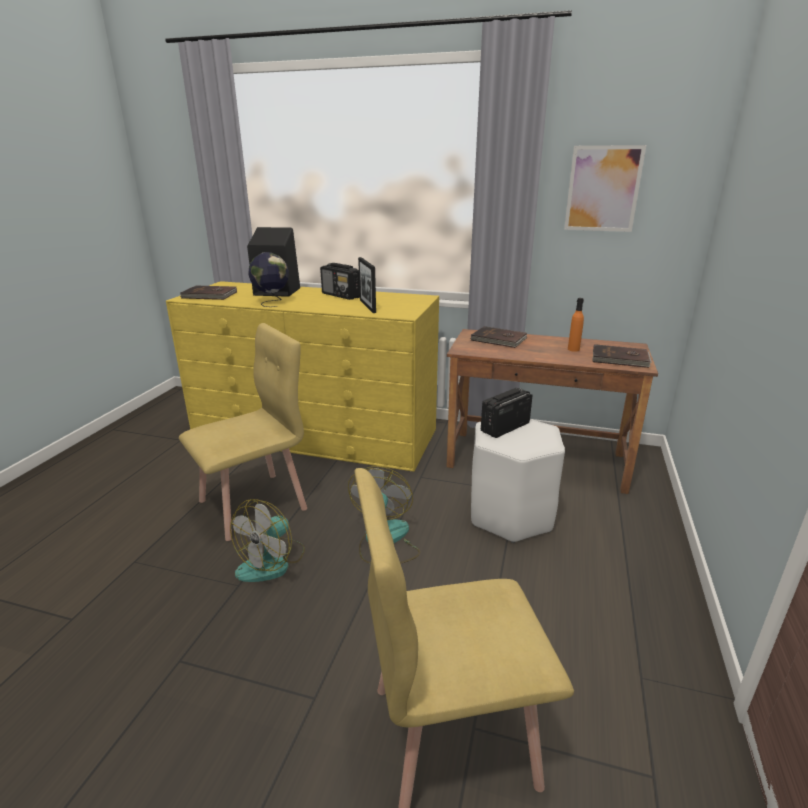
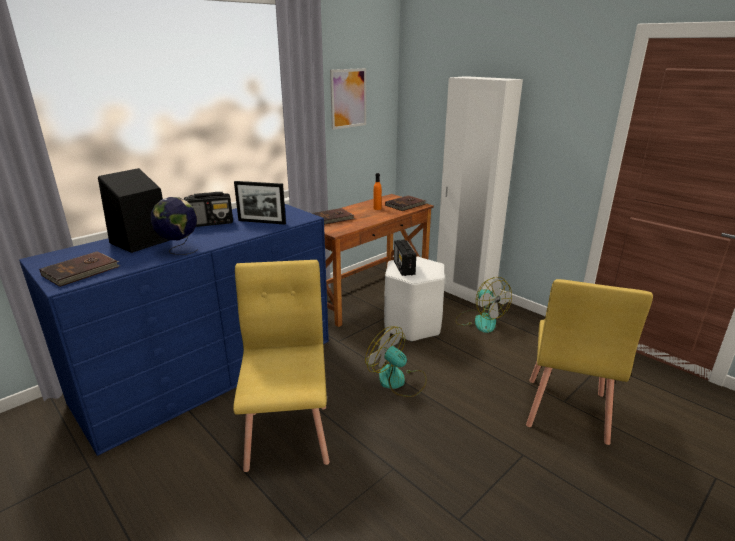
camera: 60 degrees left, 0 degrees up
yellow dresser [166,281,439,472] -> blue dresser [19,204,329,456]
fan [230,499,305,582] -> fan moved to [456,277,512,333]
none -> white wardrobe [437,76,523,307]

